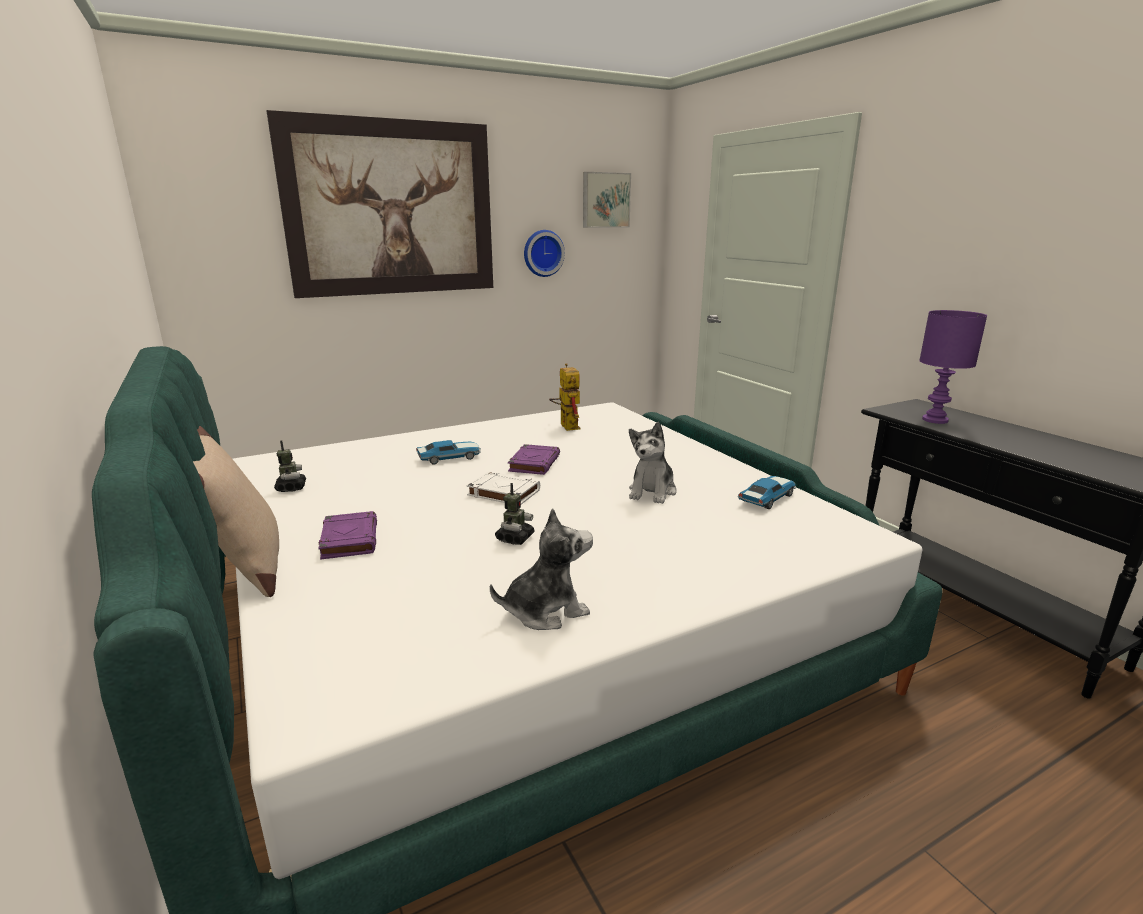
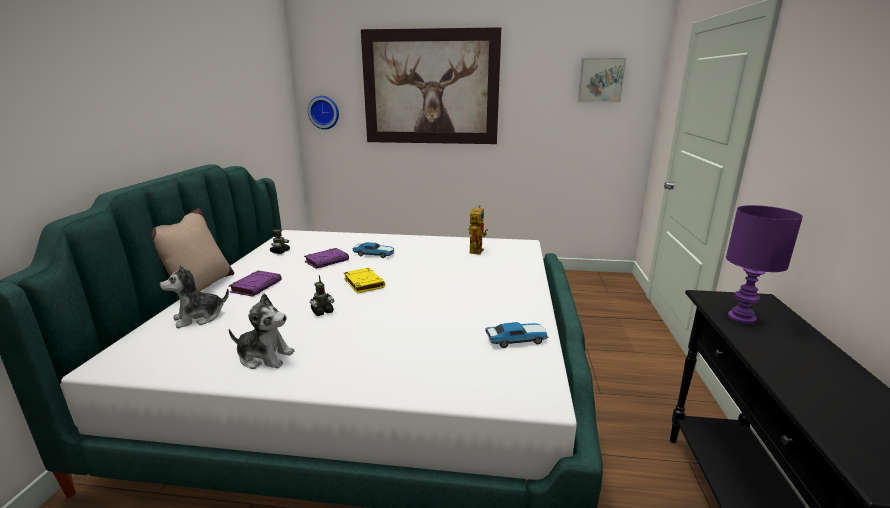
camera: 35 degrees right, 0 degrees up
white book [466,471,540,505] -> yellow book [344,268,385,294]
purple book [508,444,560,475] -> purple book moved to [304,248,349,269]
wall clock [524,230,565,277] -> wall clock moved to [308,96,339,129]
plush toy [629,422,677,504] -> plush toy moved to [160,265,229,329]

